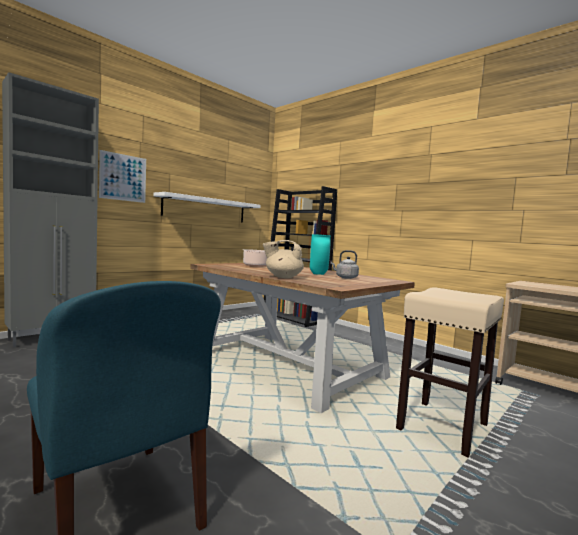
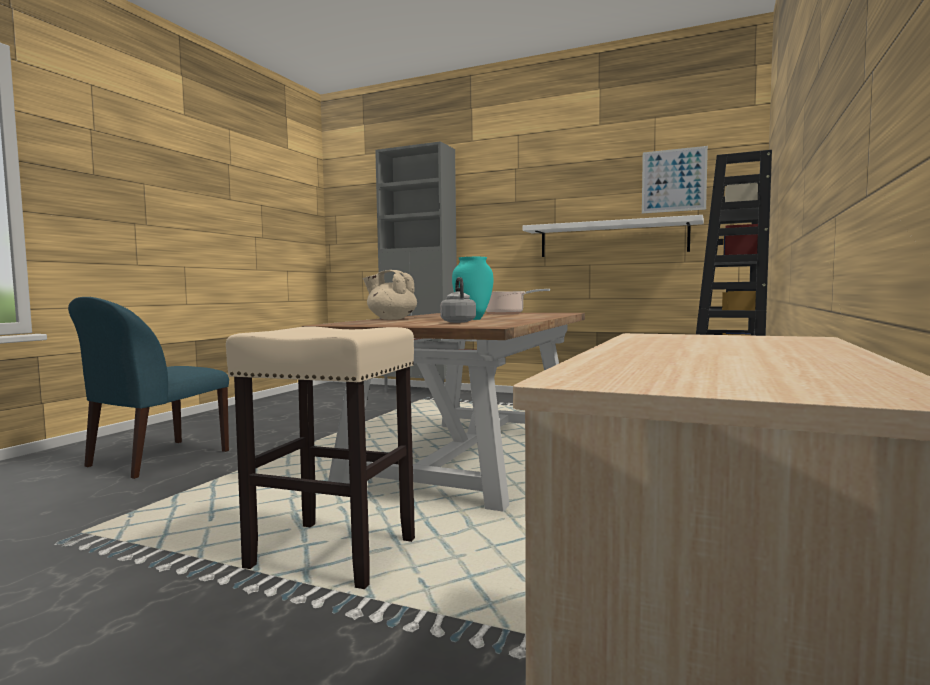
camera: 70 degrees right, 0 degrees up
picture [99,150,146,203] -> picture moved to [642,146,708,213]
beige teapot [263,240,304,278] -> beige teapot turned 45 degrees counterclockwise [363,270,417,320]

